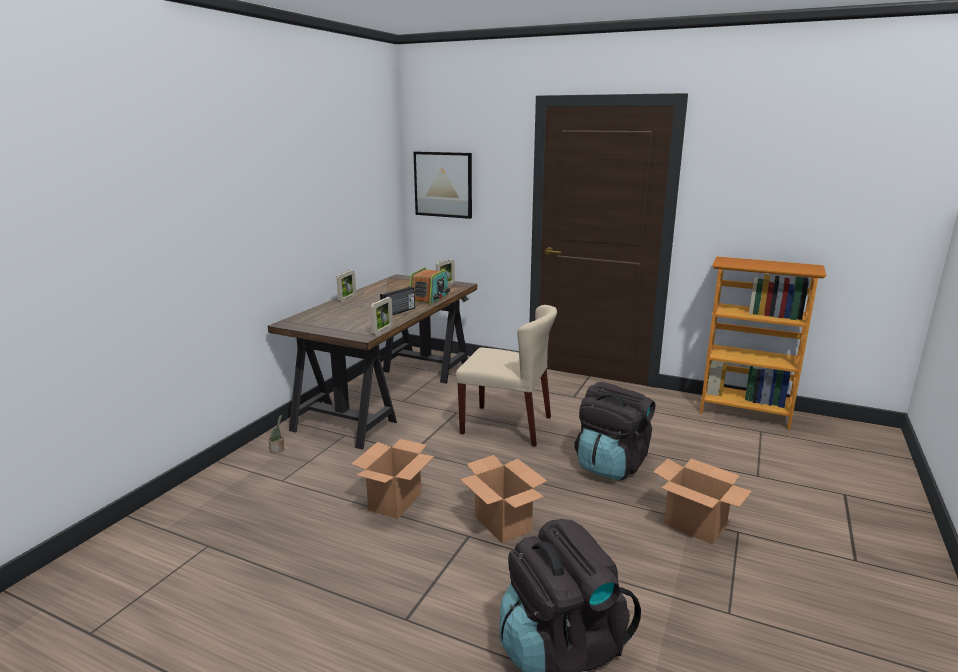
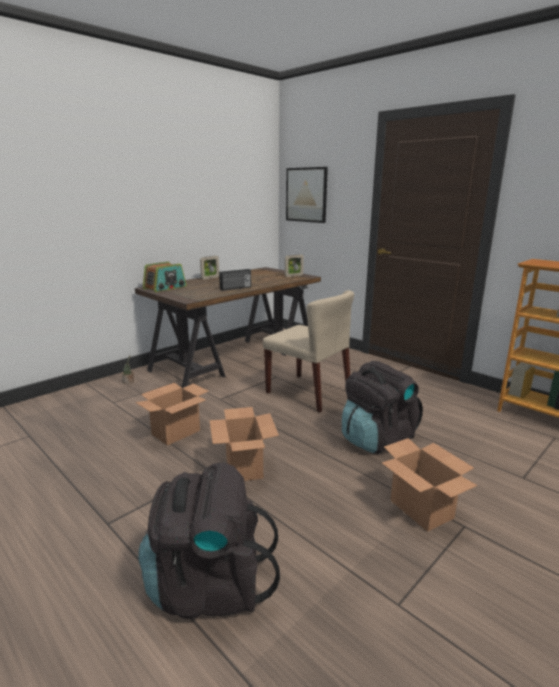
camera: 20 degrees right, 0 degrees up
picture frame [371,297,393,336] -> none
radio [410,268,450,305] -> radio moved to [143,262,186,292]

